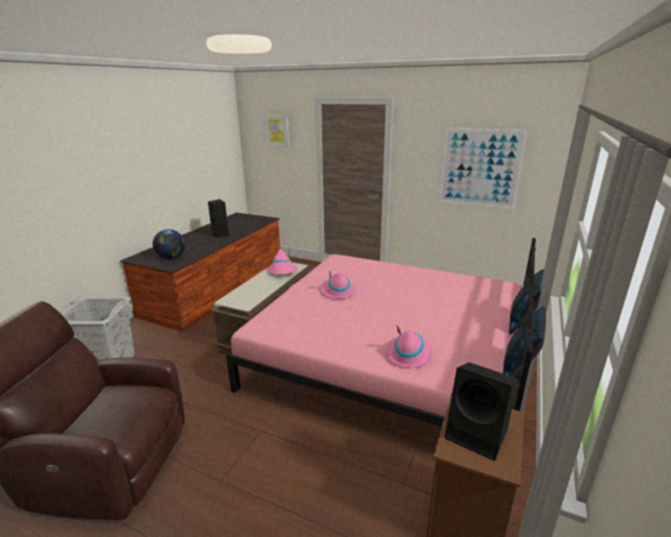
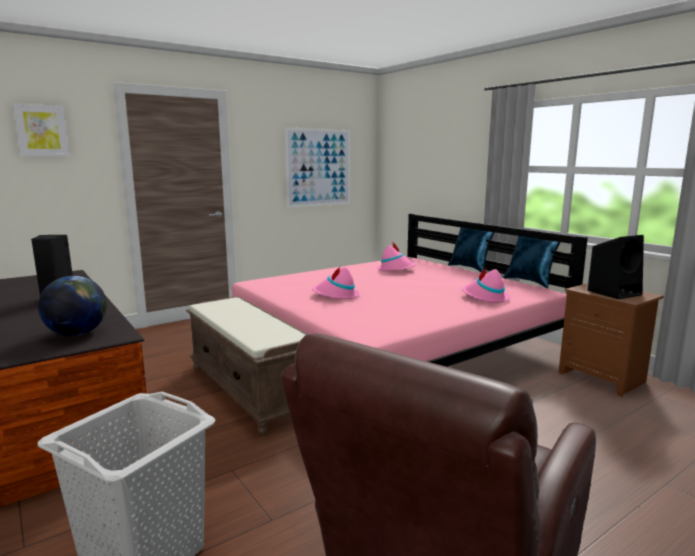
camera: 60 degrees left, 10 degrees down
pink hat [267,249,298,274] -> pink hat moved to [377,241,416,271]

